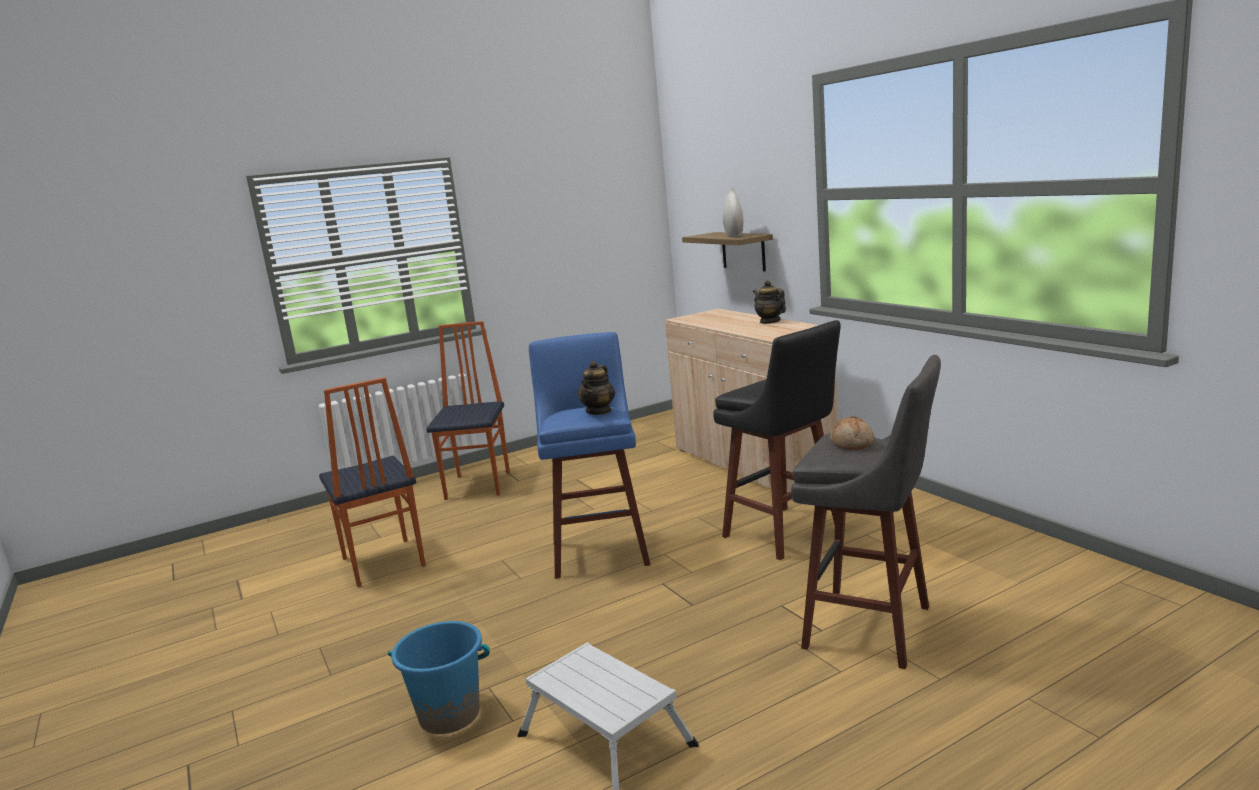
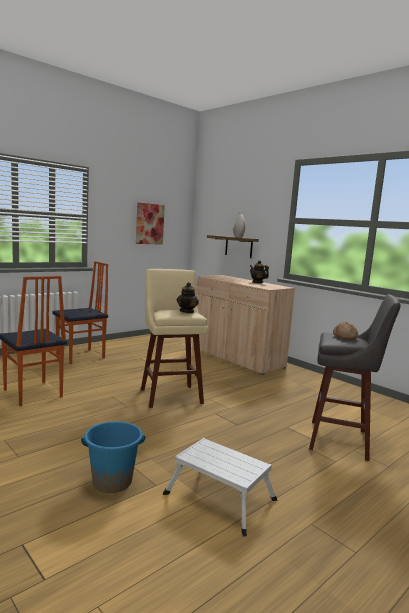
camera: 15 degrees left, 5 degrees down
chair [426,321,510,500] -> chair turned 60 degrees clockwise [52,261,108,364]
blue stool [529,332,650,579] -> beige stool [141,269,208,408]
black stool [713,320,841,560] -> none
none -> picture [136,202,165,245]

